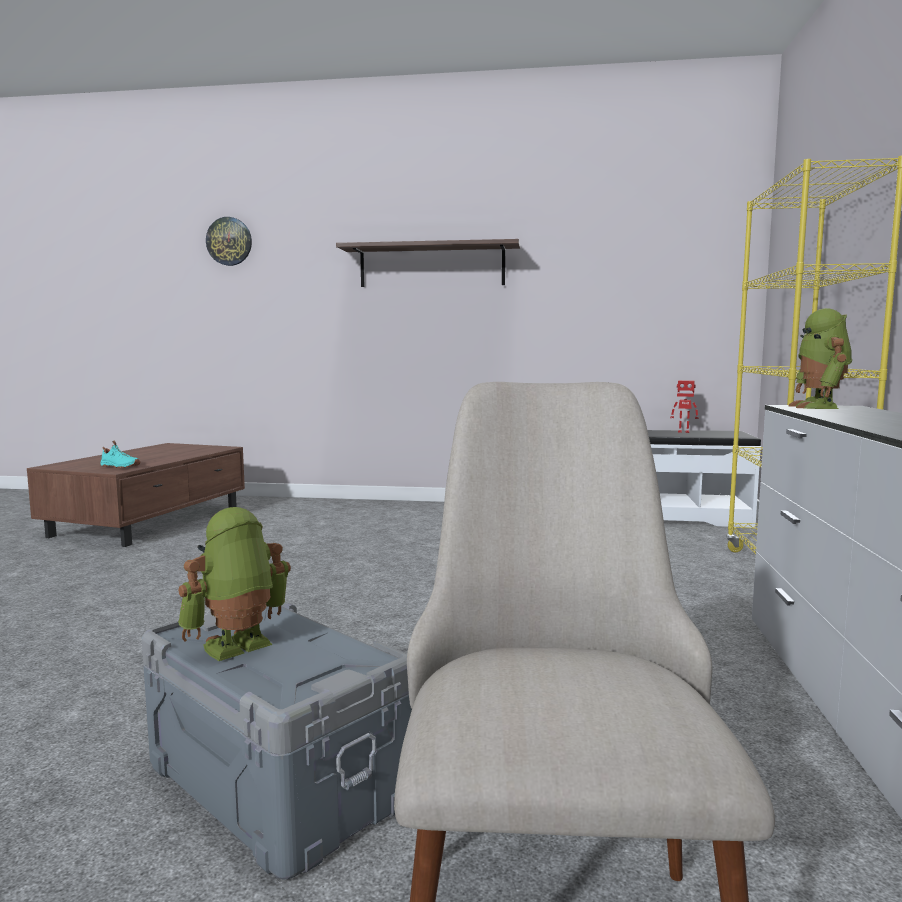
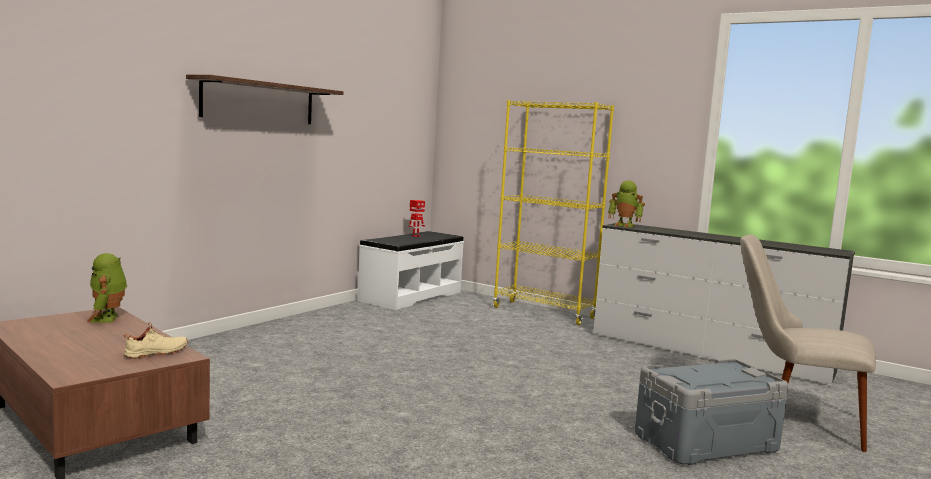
camera: 65 degrees left, 0 degrees up
turquoise shoe [100,440,140,468] -> beige shoe [124,322,188,358]
toy robot [178,507,291,661] -> toy robot moved to [87,253,127,323]
wall clock [206,217,252,266] -> none

